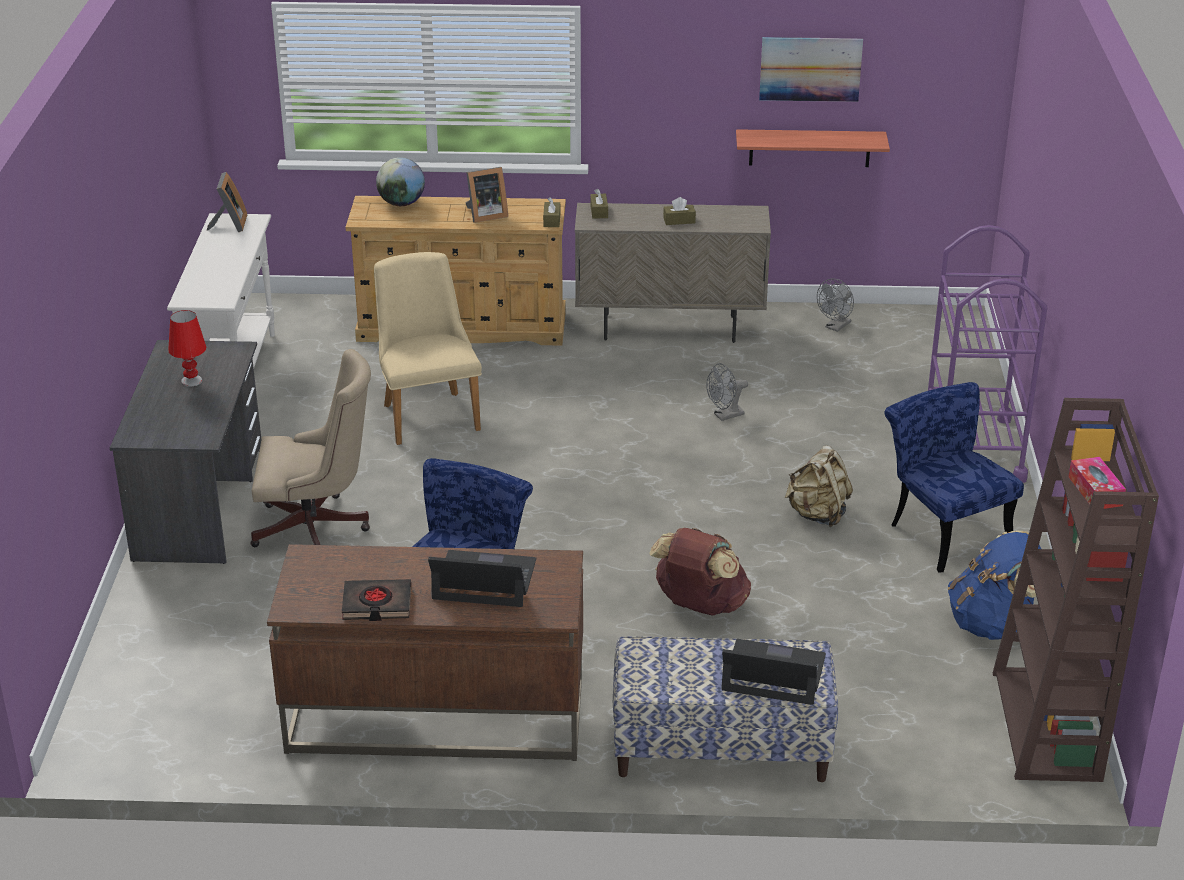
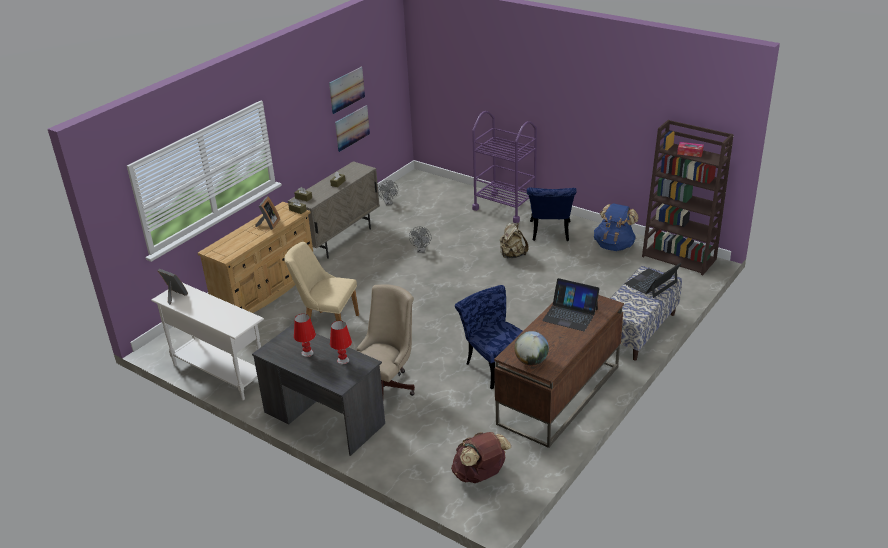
camera: 55 degrees left, 0 degrees up
black book [342,579,411,621] -> none
globe [376,157,425,206] -> globe moved to [514,331,549,366]
laptop [428,550,536,607] -> laptop turned 105 degrees counterclockwise [542,278,600,331]
brown backpack [649,528,751,616] -> brown backpack moved to [451,432,511,483]
shelf [736,129,890,167] -> picture [335,105,370,152]
blue chair [884,382,1024,573] -> blue chair turned 90 degrees counterclockwise [527,188,577,241]
none -> red table lamp [330,321,352,364]

